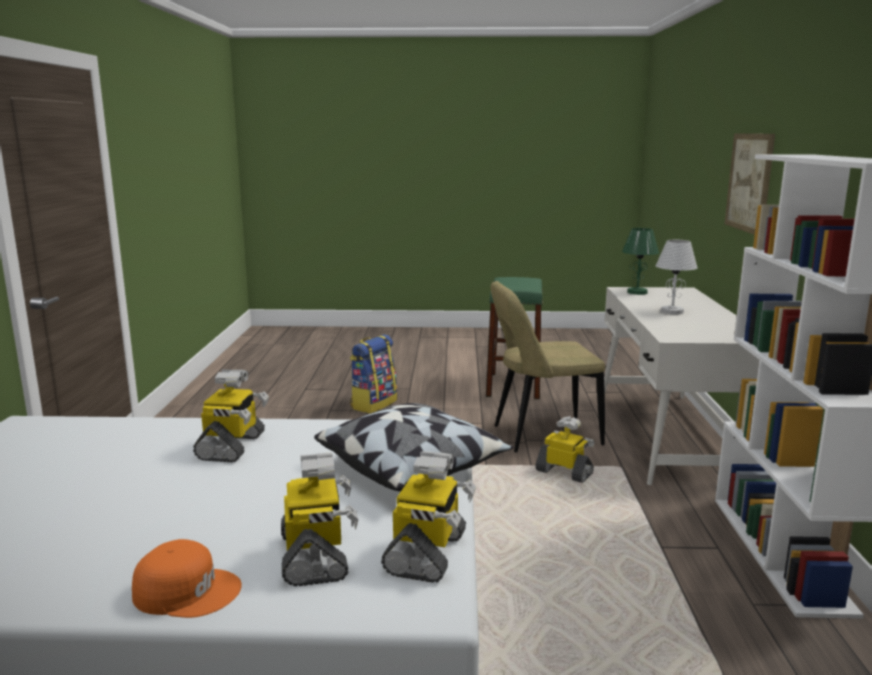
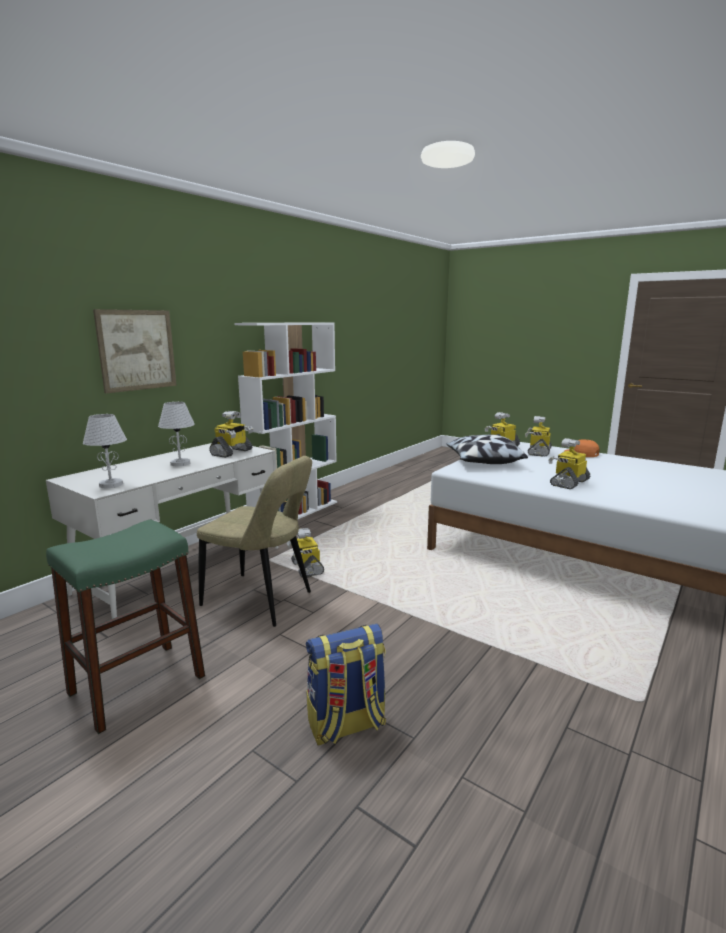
camera: 145 degrees left, 0 degrees up
green table lamp [622,228,659,295] -> white table lamp [83,414,127,488]
none -> toy robot [209,411,253,458]

